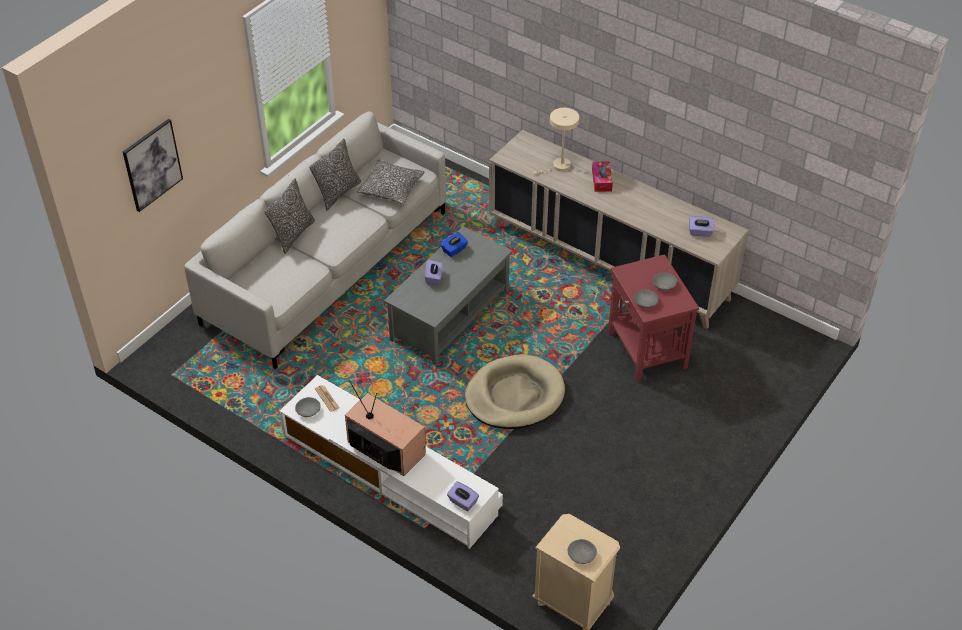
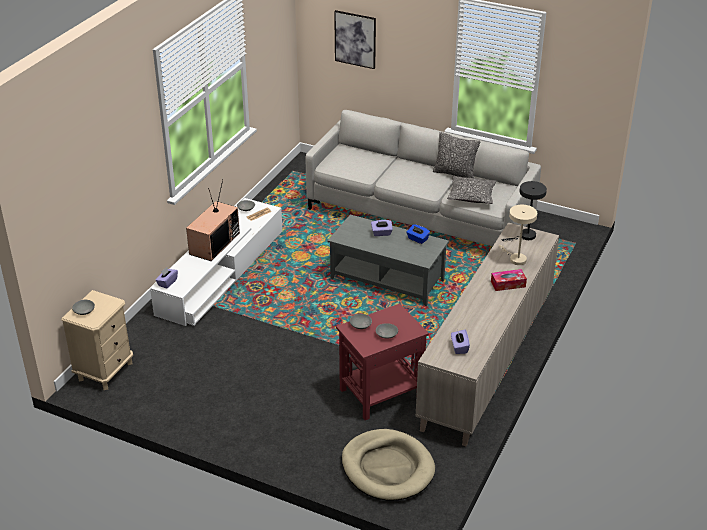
camera: 80 degrees right, 10 degrees down
pillow [264,179,315,254] -> none
beige dog bed [465,355,565,429] -> beige dog bed moved to [342,429,435,501]
none -> grey table lamp [502,181,547,241]

